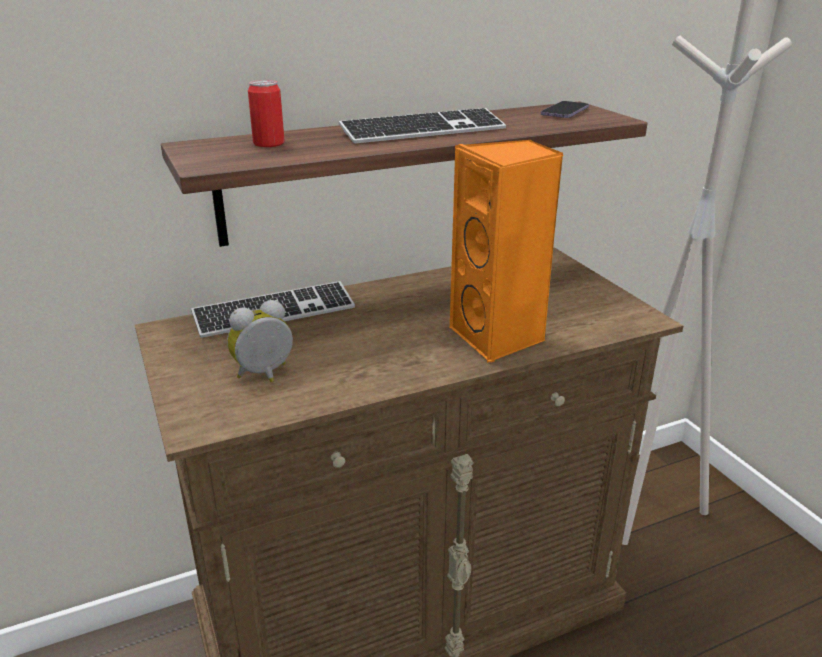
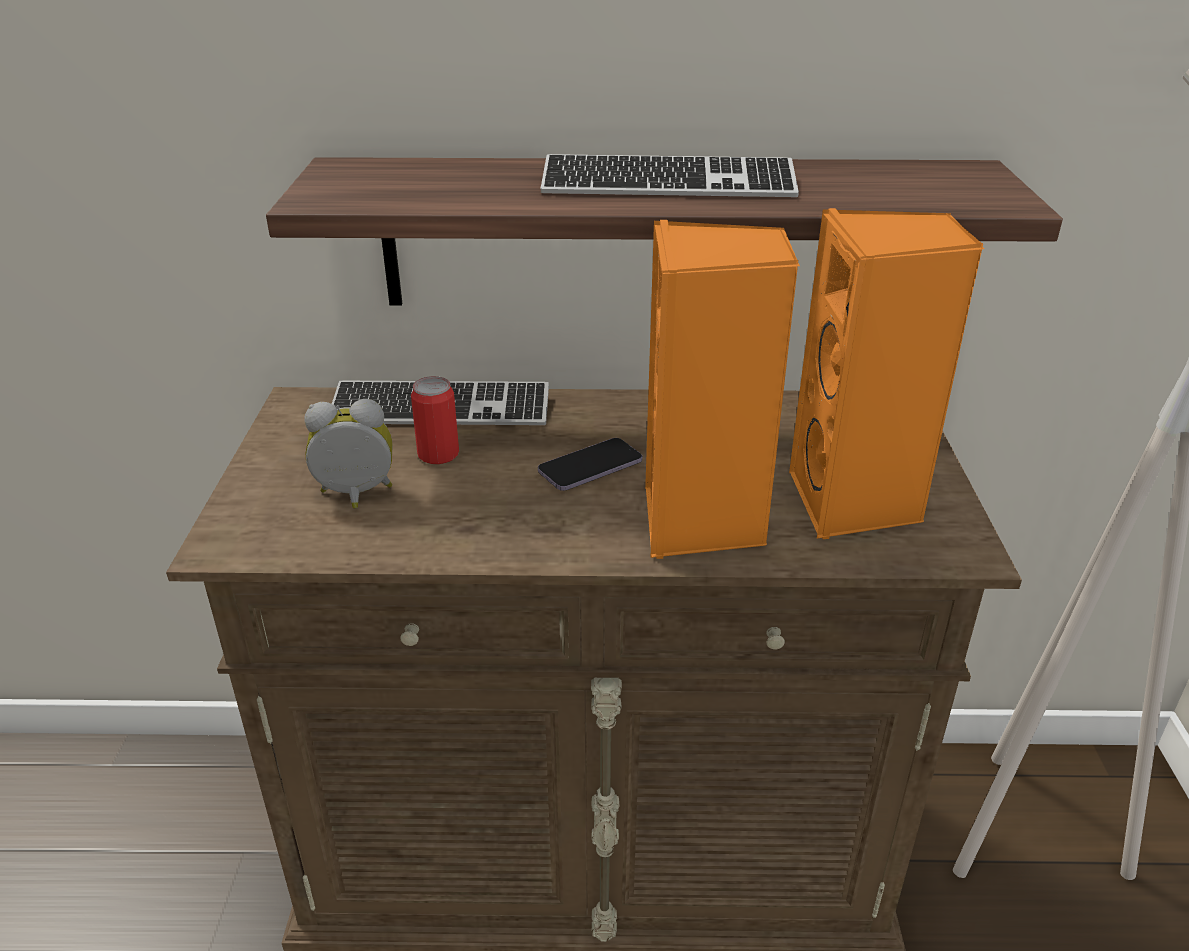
camera: 25 degrees right, 5 degrees up
can [248,80,285,147] -> can moved to [411,376,459,464]
phone [541,101,589,118] -> phone moved to [538,438,642,491]
none -> orange speaker [789,208,984,539]

